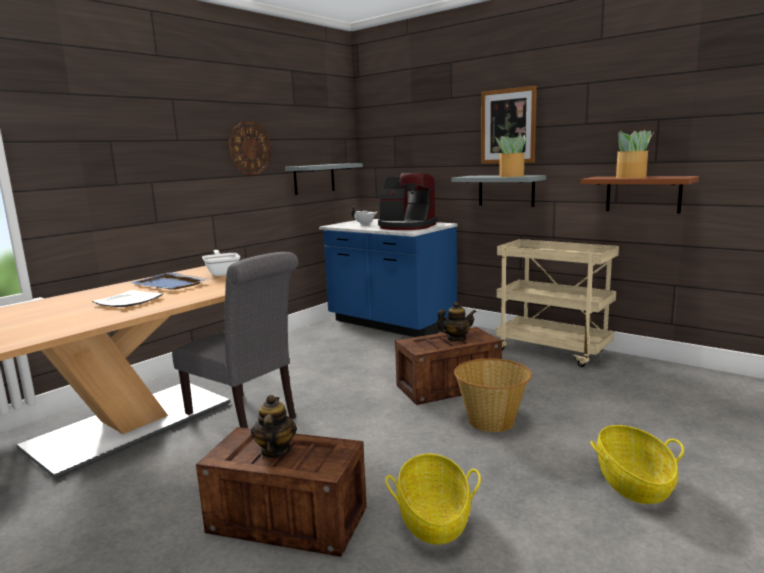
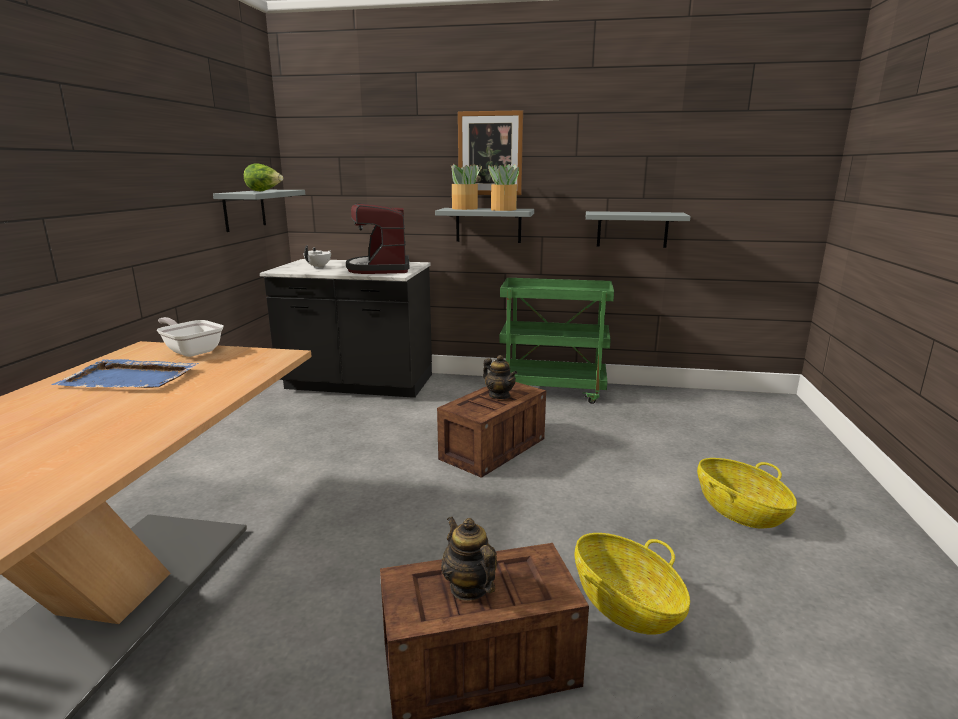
camera: 30 degrees left, 5 degrees up
plate [92,290,163,307] -> none
grey chair [172,252,298,428] -> none
wall clock [228,122,272,175] -> none
blue counter [319,219,458,337] -> black counter [260,259,432,398]
coffee machine [378,172,438,230] -> coffee machine turned 90 degrees clockwise [346,203,410,274]
teapot [436,302,476,341] -> teapot turned 90 degrees clockwise [483,355,517,399]
basket [454,358,532,432] -> none
beige cart [496,239,619,367] -> green cart [500,278,614,404]
brown shelf [580,176,699,213] -> grey shelf [586,211,690,248]
potted plant [616,130,655,178] -> potted plant moved to [451,164,483,210]
none -> lettuce [244,163,283,191]

